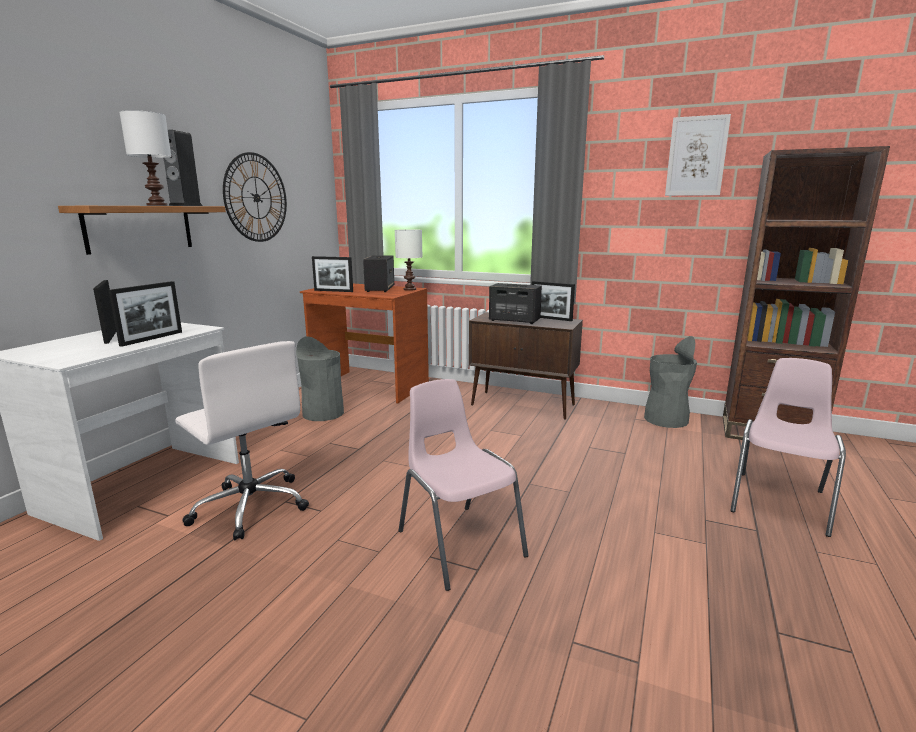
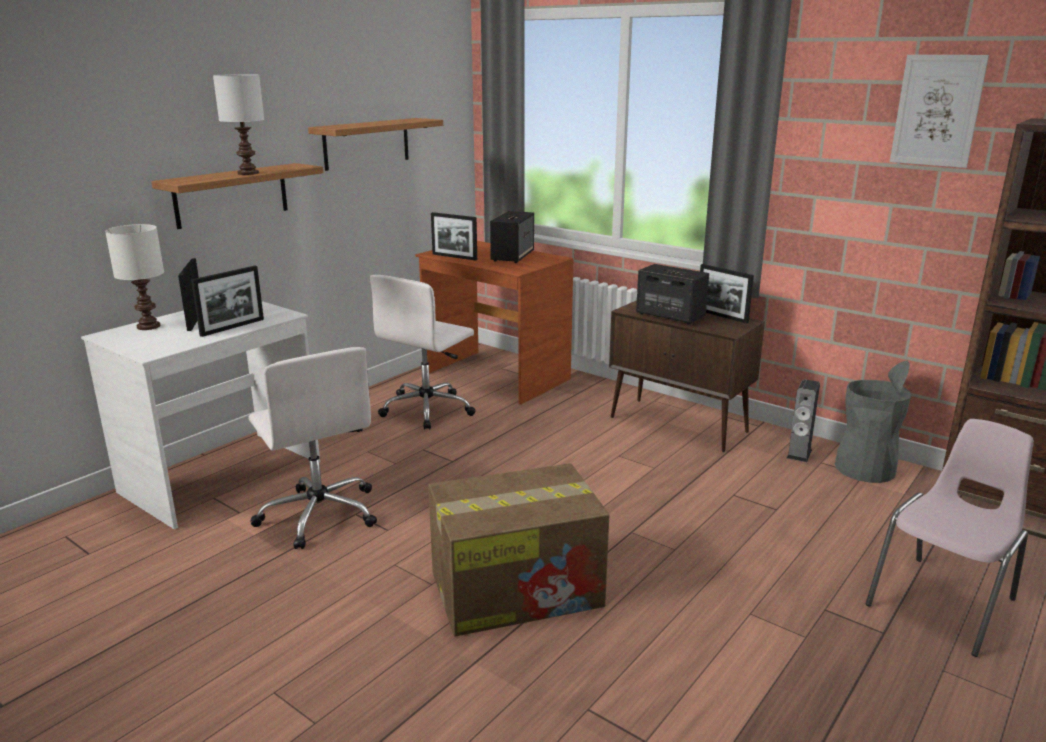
camera: 15 degrees right, 5 degrees up
speaker [164,130,203,206] -> speaker moved to [787,379,820,462]
wall clock [223,152,287,242] -> shelf [308,118,443,171]
grey trash can [296,336,344,421] -> white office chair [370,275,476,430]
white table lamp [395,229,422,291] -> white table lamp moved to [105,224,164,330]
pink chair [398,379,529,591] -> cardboard box [428,463,609,636]

